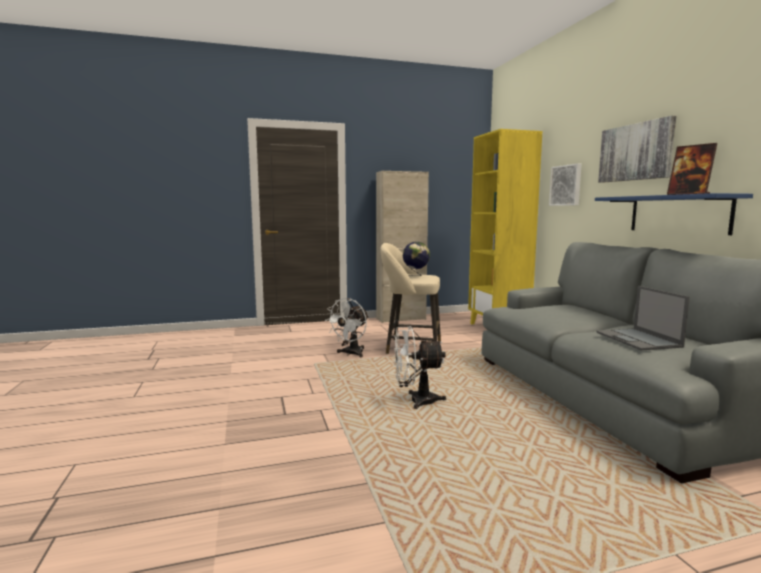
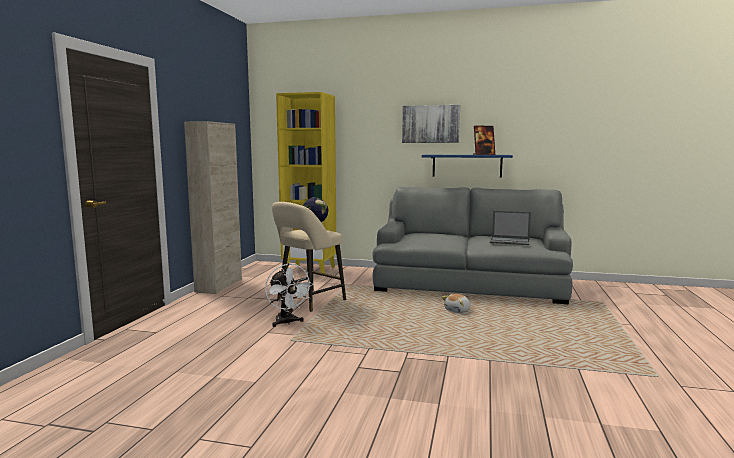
camera: 60 degrees left, 0 degrees up
white fan [394,326,446,409] -> none
picture [549,163,582,206] -> none
none -> plush toy [442,294,471,313]

